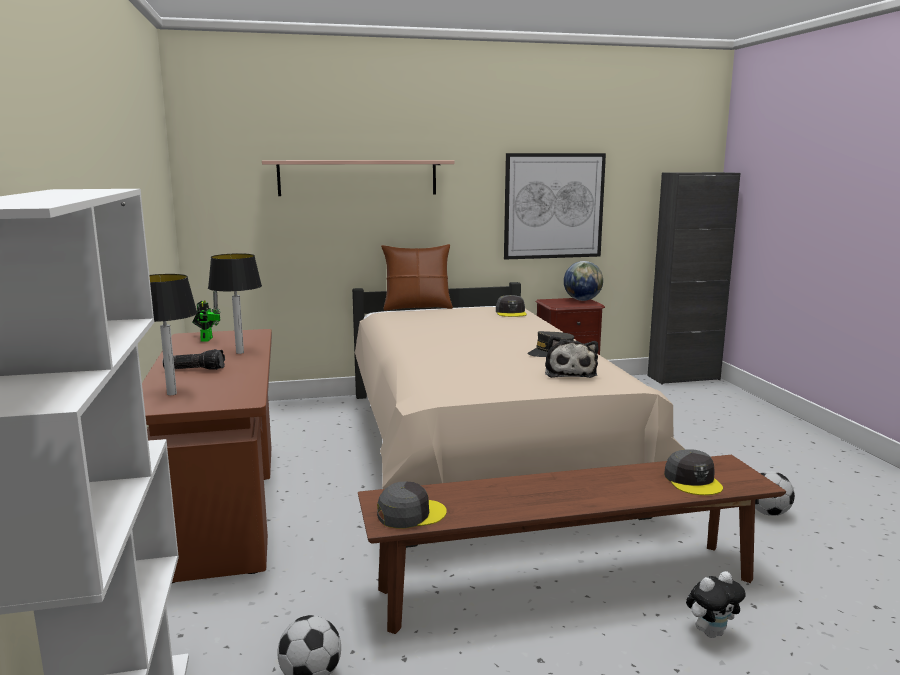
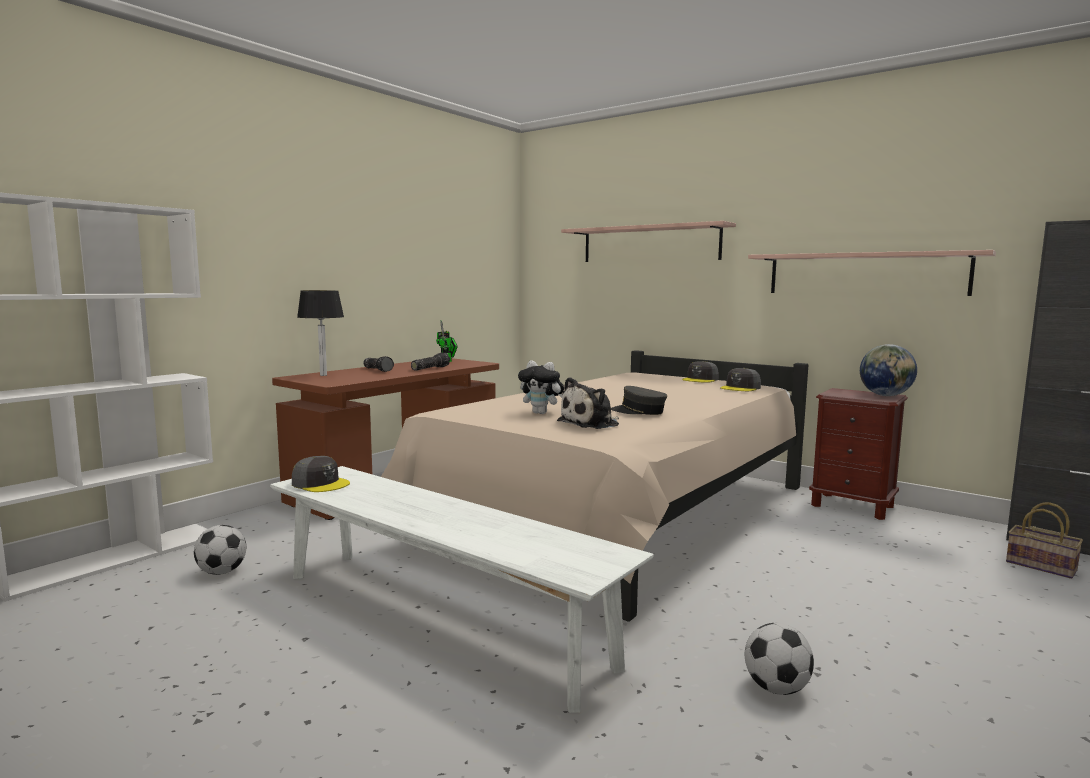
camera: 50 degrees right, 5 degrees down
table lamp [208,253,262,354] -> flashlight [411,353,450,371]
brown bench [358,455,786,634] -> white bench [270,466,654,713]
brown pillow [381,244,453,311] -> none
picture [504,153,606,260] -> shelf [748,250,996,296]
grey cap [664,449,723,495] -> grey cap moved to [682,361,719,383]
plush toy [686,571,746,638] -> plush toy moved to [518,360,564,414]
none -> basket [1006,502,1083,579]

